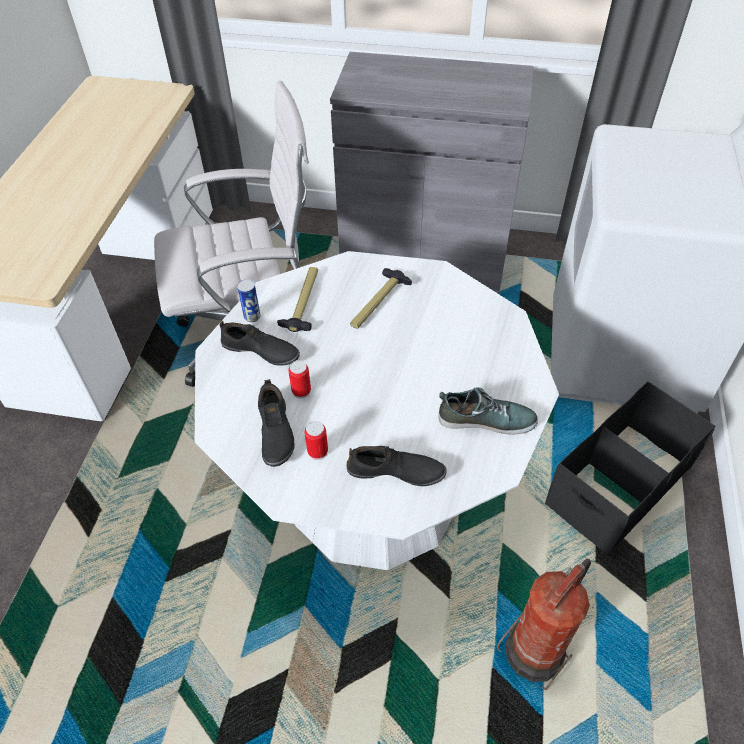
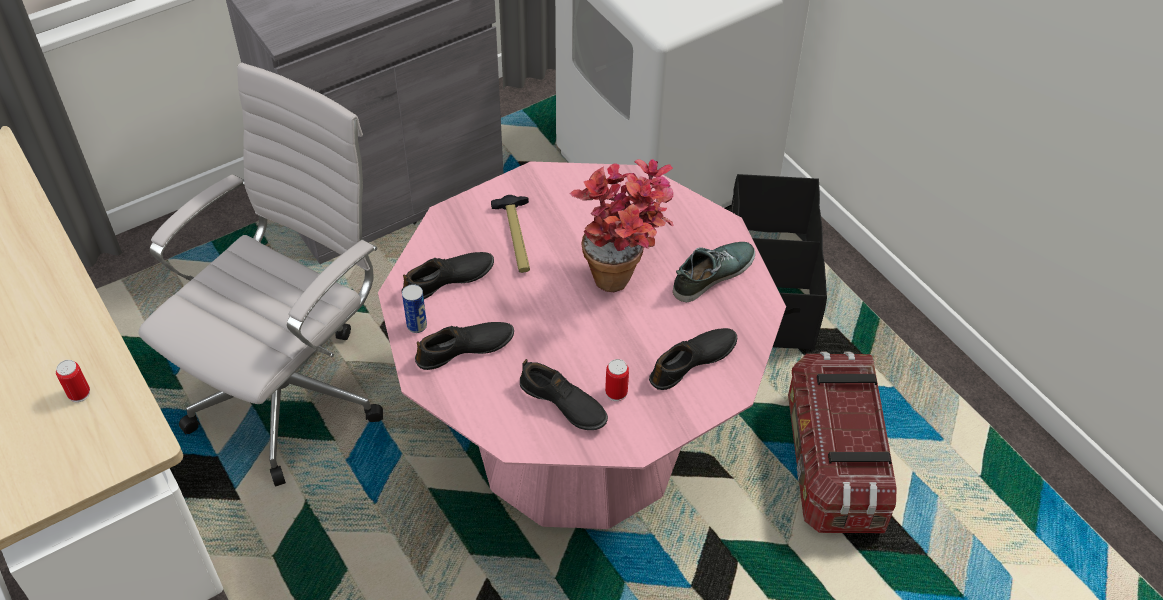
camera: 45 degrees left, 0 degrees up
white dining table [195,251,559,570] -> pink dining table [378,161,786,529]
hammer [277,267,318,332] -> black shoe [401,252,494,299]
can [288,360,311,398] -> can moved to [56,360,90,402]
fire extinguisher [497,558,591,690] -> storage box [788,351,897,533]
none -> potted plant [570,159,673,292]

